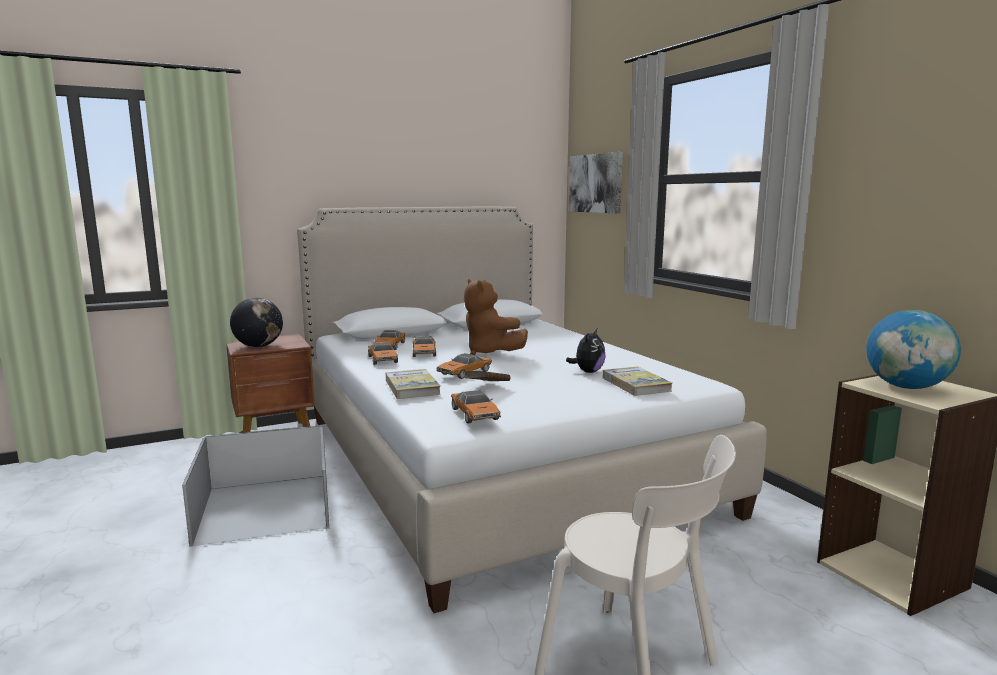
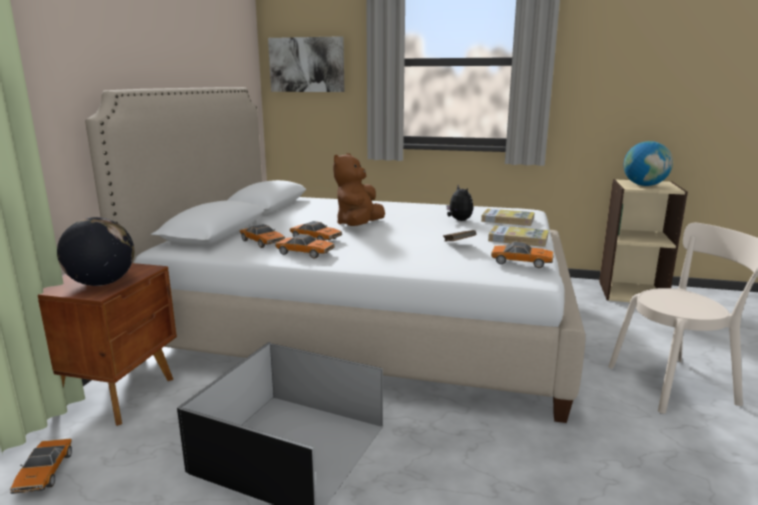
camera: 50 degrees left, 5 degrees up
book [386,369,441,399] -> book moved to [488,225,549,247]
toy car [437,353,492,379] -> toy car moved to [10,439,72,494]
brown plush toy [464,279,528,355] -> brown plush toy turned 105 degrees clockwise [333,153,385,226]

